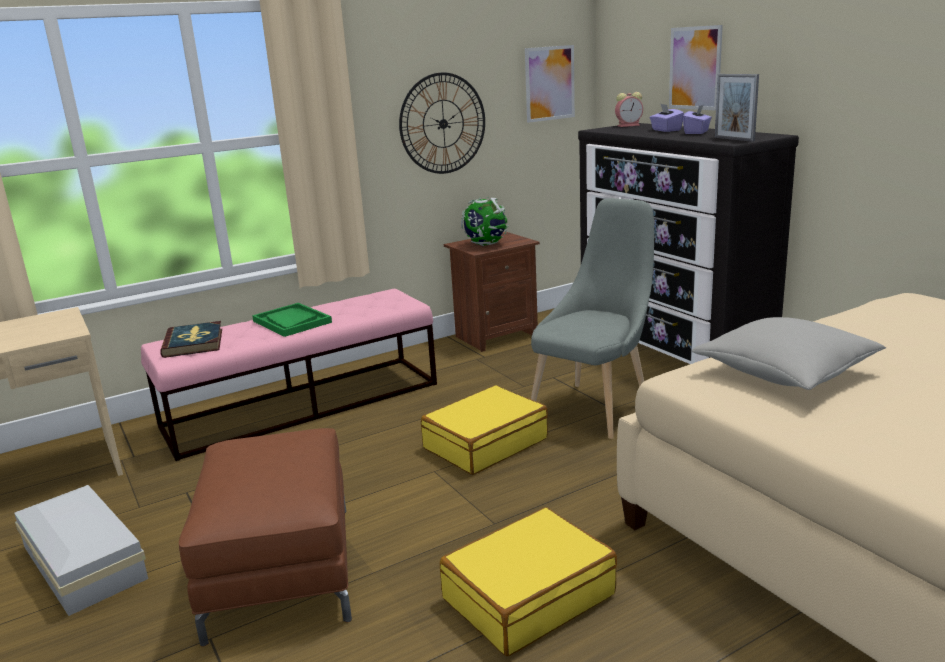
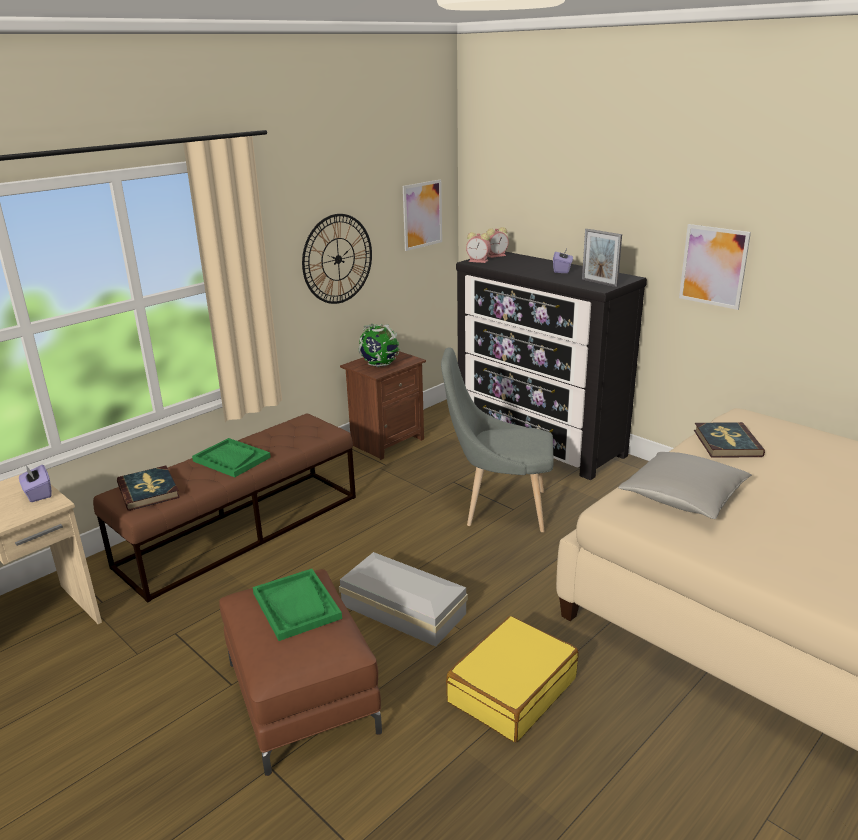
camera: 15 degrees left, 5 degrees up
white storage box [14,485,148,616] -> white storage box moved to [339,552,468,647]
pink bench [141,289,437,461] -> brown bench [93,413,356,603]
yellow suitcase [421,385,548,475] -> none
grey chair [531,198,654,439] -> grey chair turned 105 degrees counterclockwise [441,347,554,532]
purple tissue box [650,104,684,132] -> purple tissue box moved to [19,465,52,502]
picture [669,25,723,111] -> picture moved to [679,224,751,310]
none -> green tray [253,569,342,641]
none -> alarm clock [466,232,491,263]
none -> book [694,422,765,458]

